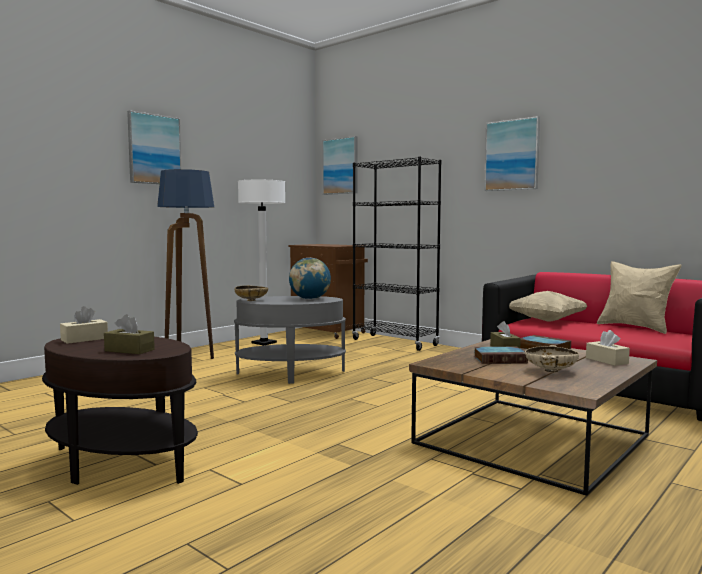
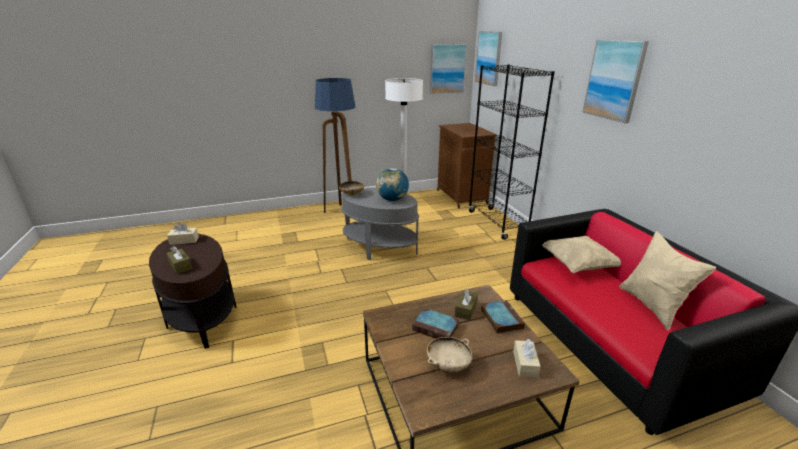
camera: 30 degrees right, 20 degrees up
picture [127,110,181,184] -> picture moved to [430,44,467,94]

